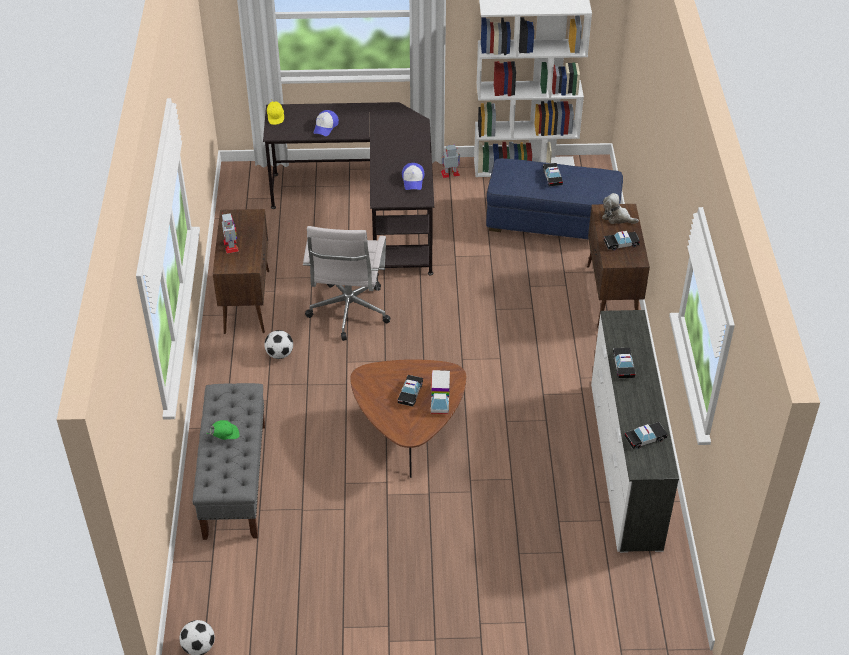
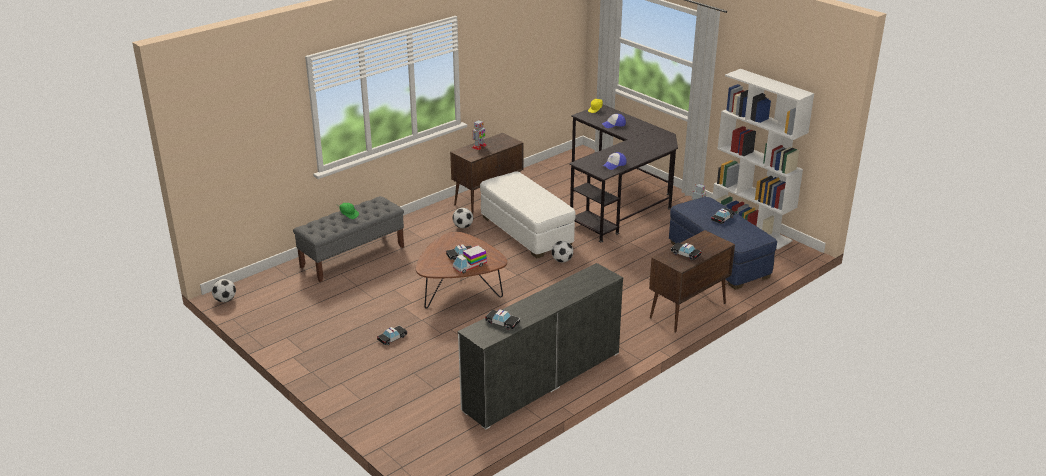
camera: 50 degrees right, 15 degrees down
white office chair [303,226,390,341] -> white ottoman [480,171,576,258]
plush toy [602,193,639,224] -> none
toy car [613,348,636,378] -> toy car moved to [377,325,407,345]
none -> football [551,241,573,263]

